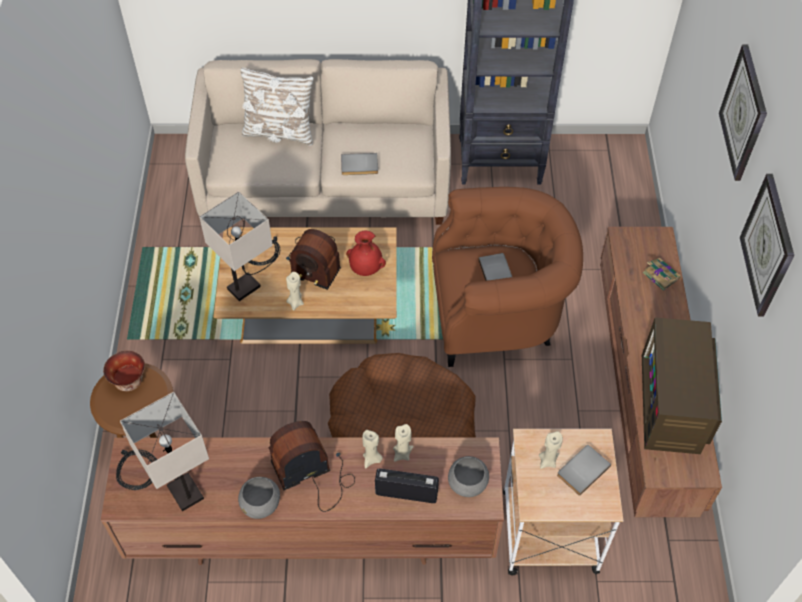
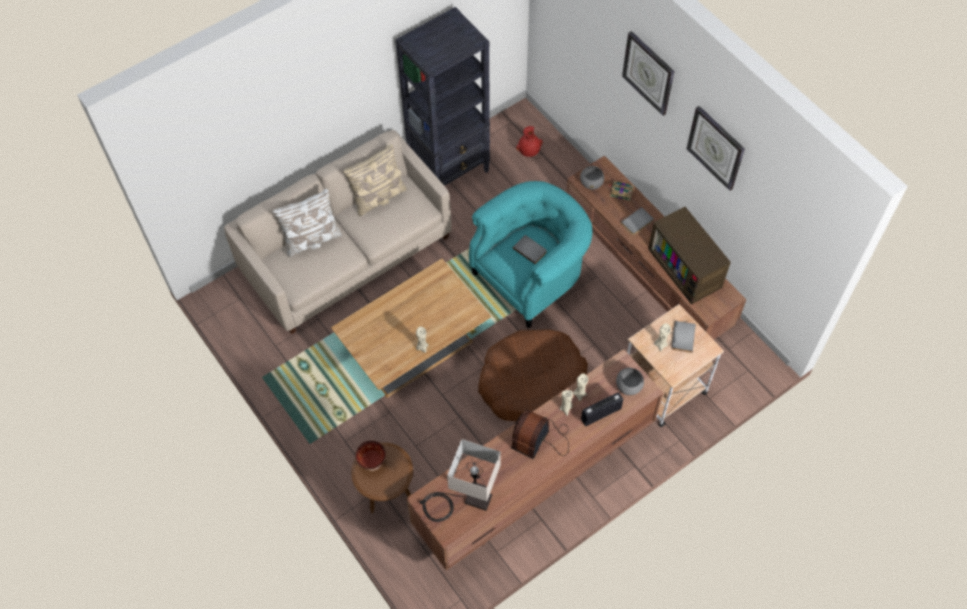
camera: 35 degrees left, 5 degrees up
table lamp [199,191,280,301] -> none
grey bowl [238,477,280,519] -> grey bowl moved to [580,166,604,190]
radio [286,229,341,290] -> none
grey book [341,153,378,175] -> grey book moved to [620,207,654,235]
red vase [346,231,386,276] -> red vase moved to [516,126,543,157]
brown armchair [432,187,583,367] -> turquoise armchair [469,181,592,328]
none -> beige pillow [343,144,407,216]

